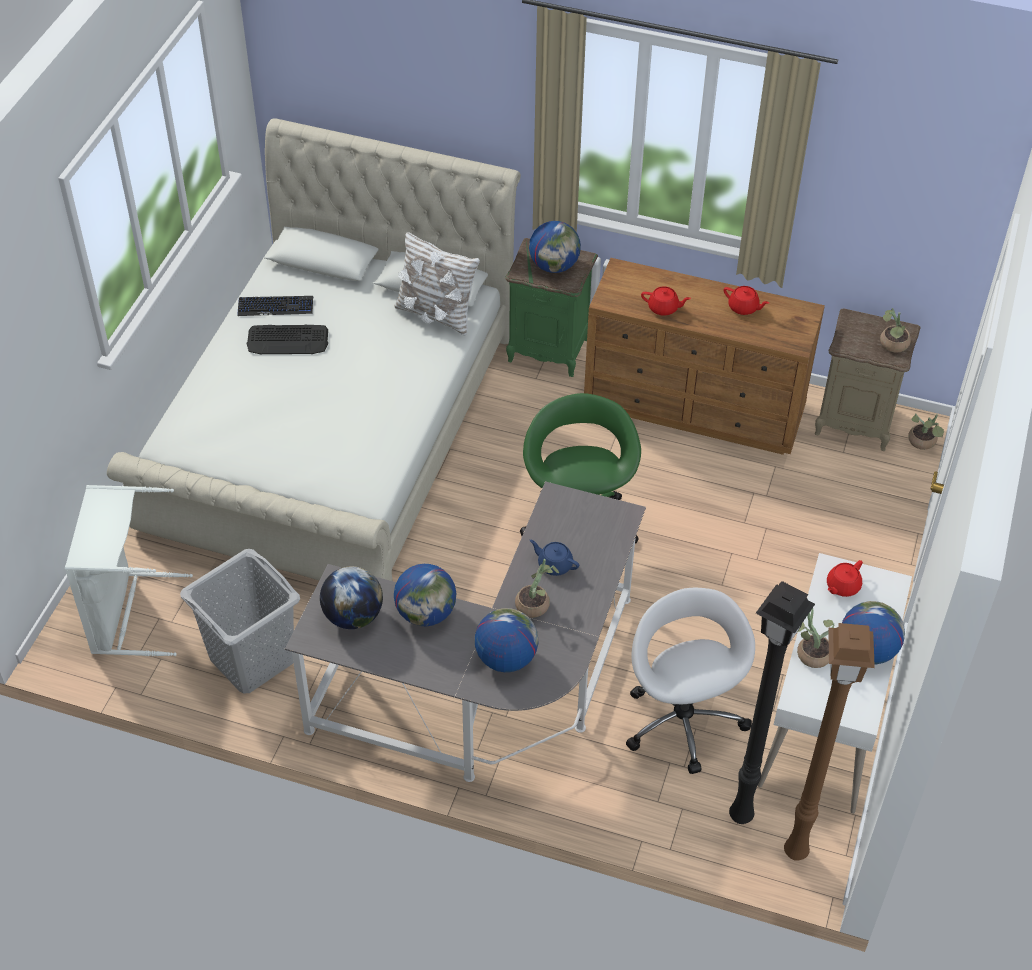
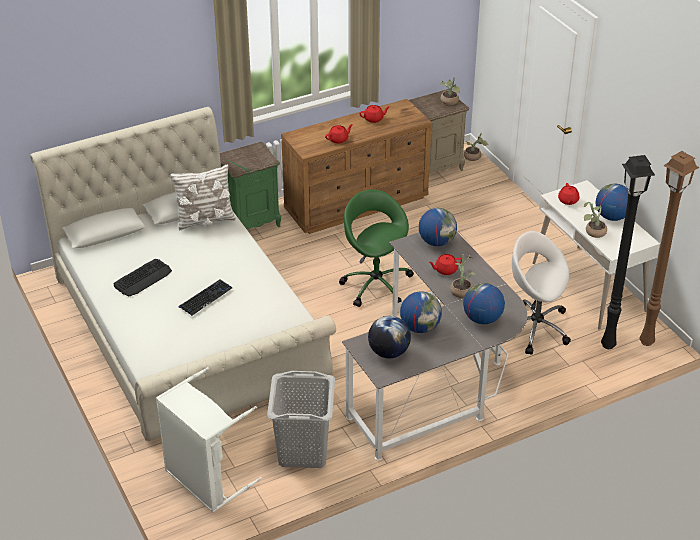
camera: 45 degrees left, 10 degrees down
keyboard [238,296,313,316] -> keyboard moved to [178,280,232,316]
globe [529,221,581,273] -> globe moved to [419,208,457,246]
blue teapot [530,540,579,576] -> red teapot [428,254,462,275]

